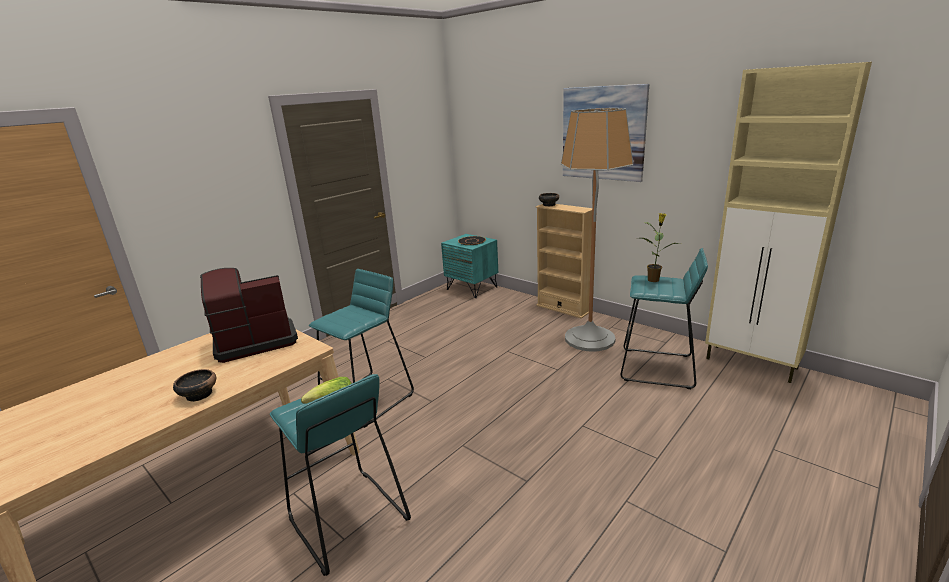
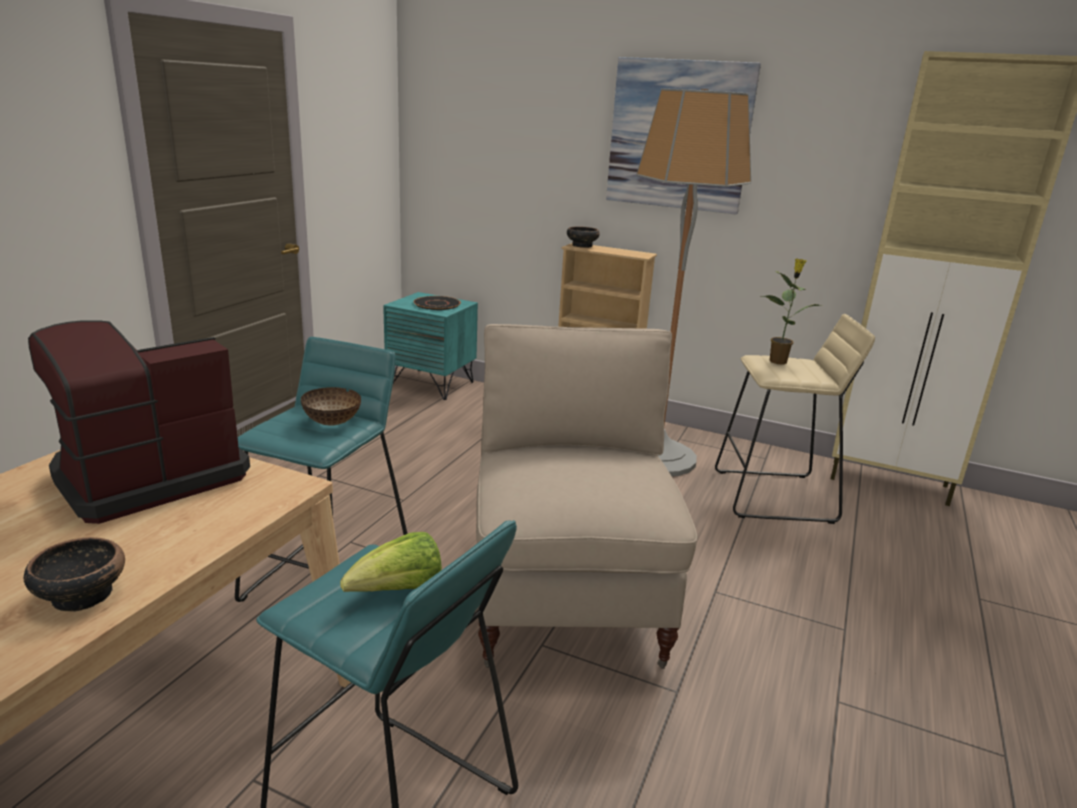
camera: 20 degrees left, 0 degrees up
turquoise stool [621,248,708,389] -> beige stool [715,314,875,524]
none -> bowl [301,387,361,426]
none -> beige chair [476,324,698,669]

